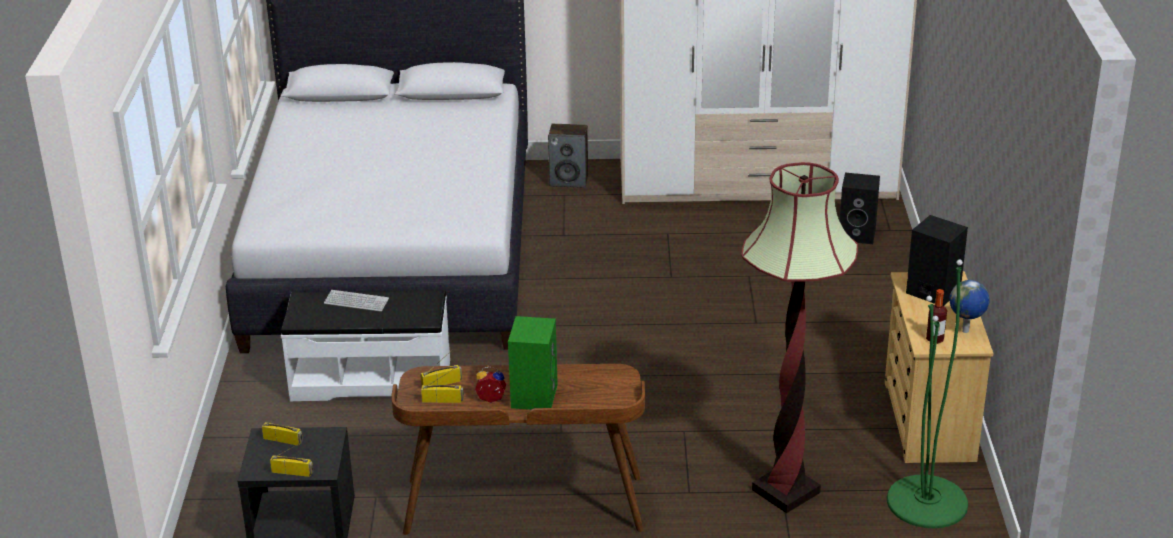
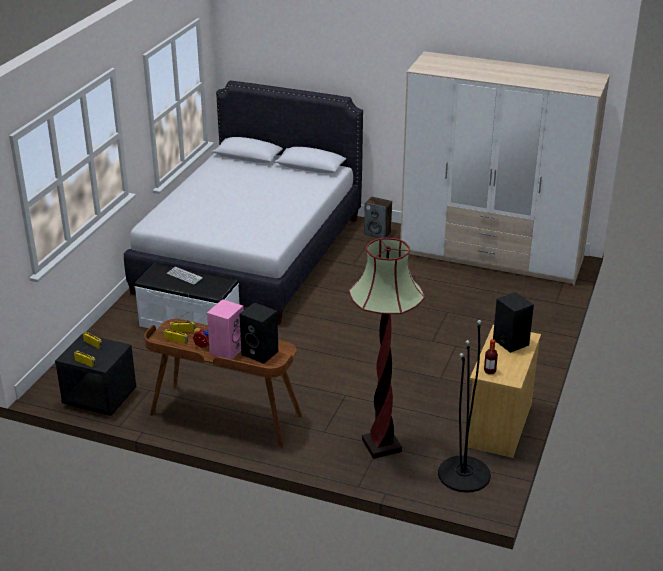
camera: 20 degrees right, 0 degrees up
green speaker [508,316,558,410] -> pink speaker [207,299,244,359]
black speaker [840,173,880,244] -> black speaker moved to [239,302,278,364]
green floor lamp [887,259,968,528] -> black floor lamp [438,320,491,493]
globe [949,280,990,333] -> none

